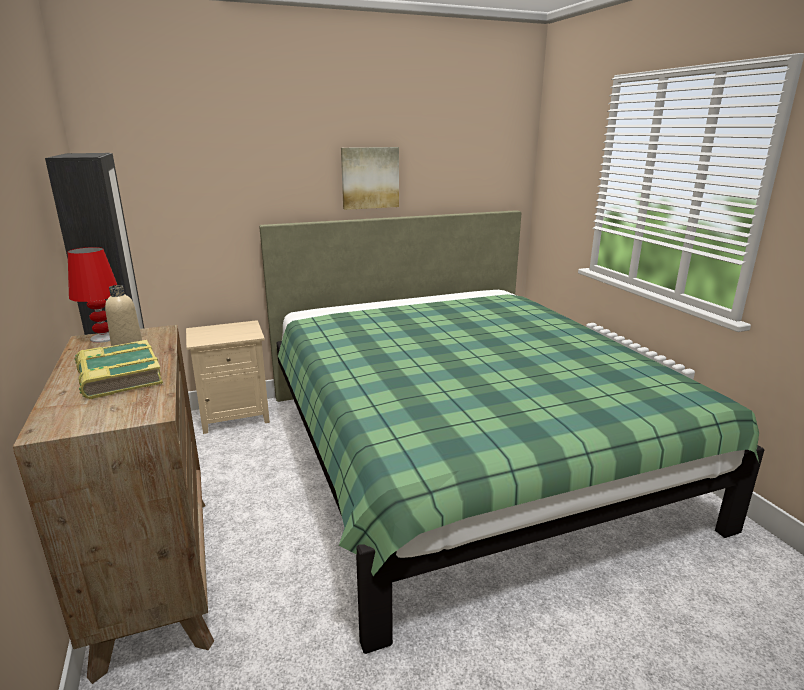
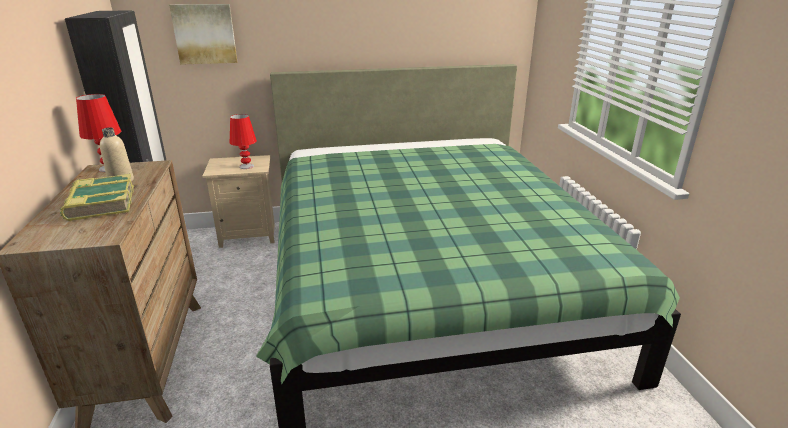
camera: 10 degrees right, 5 degrees up
picture [341,147,399,210] -> picture moved to [169,4,238,65]
none -> red table lamp [230,114,257,169]

